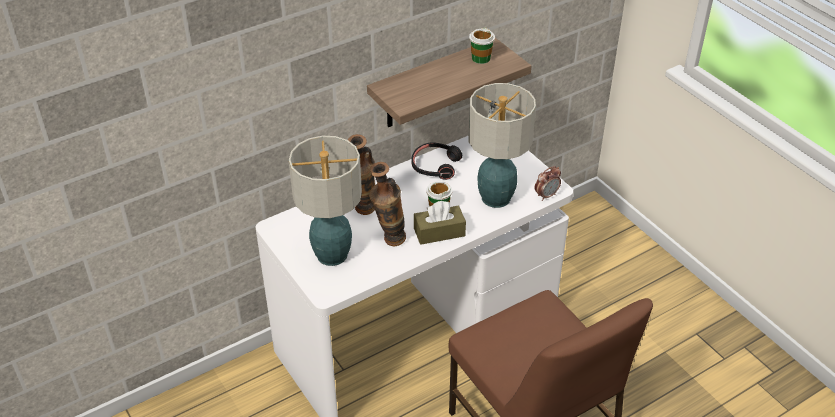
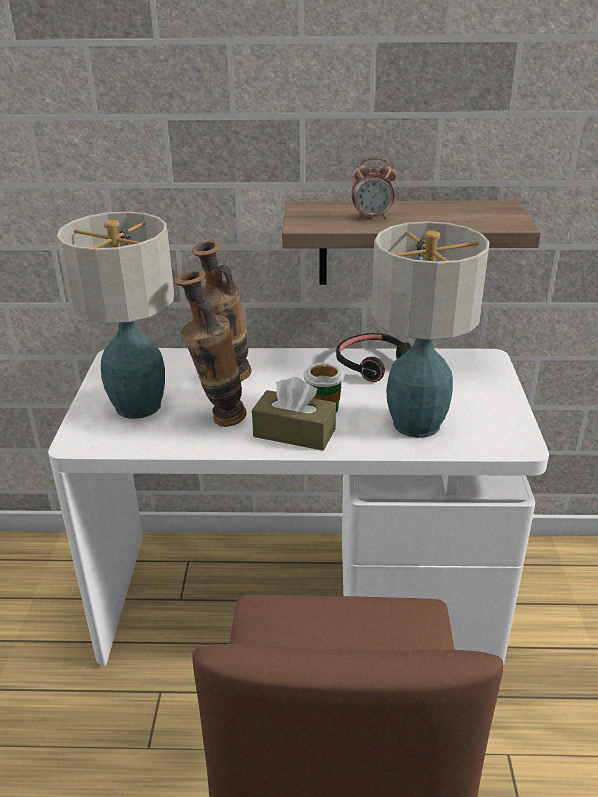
camera: 35 degrees right, 10 degrees down
cup [469,28,495,64] -> none
alarm clock [535,166,561,201] -> alarm clock moved to [351,158,396,219]

